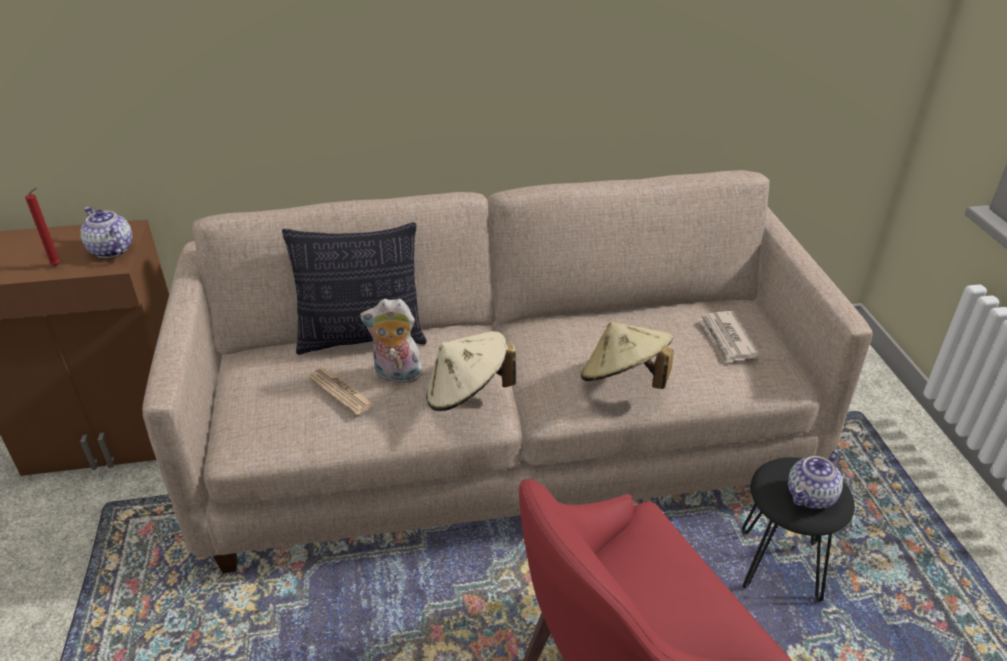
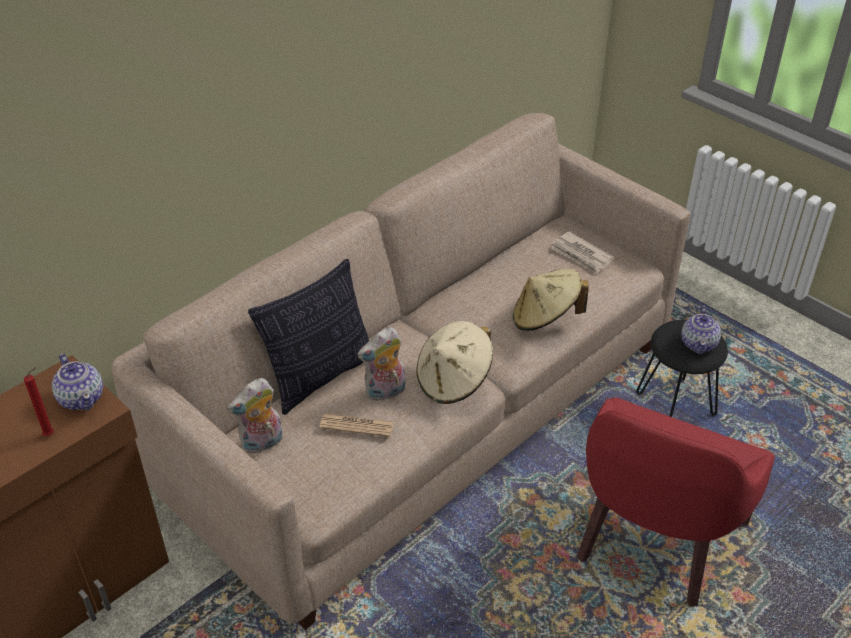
camera: 35 degrees left, 5 degrees up
teapot [80,207,133,258] -> teapot turned 135 degrees counterclockwise [52,354,103,410]
none -> plush toy [227,378,283,455]

